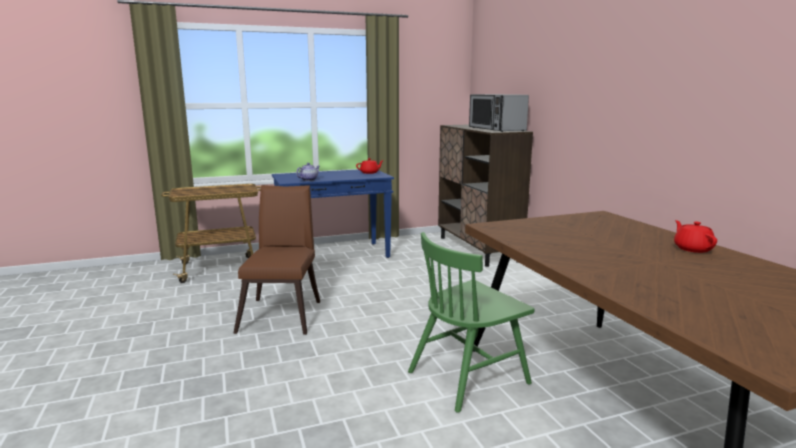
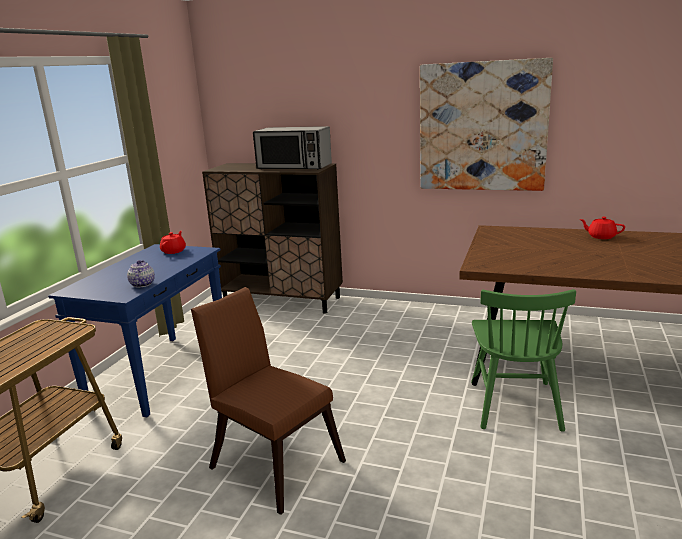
camera: 50 degrees left, 5 degrees up
none -> picture [420,58,553,191]

